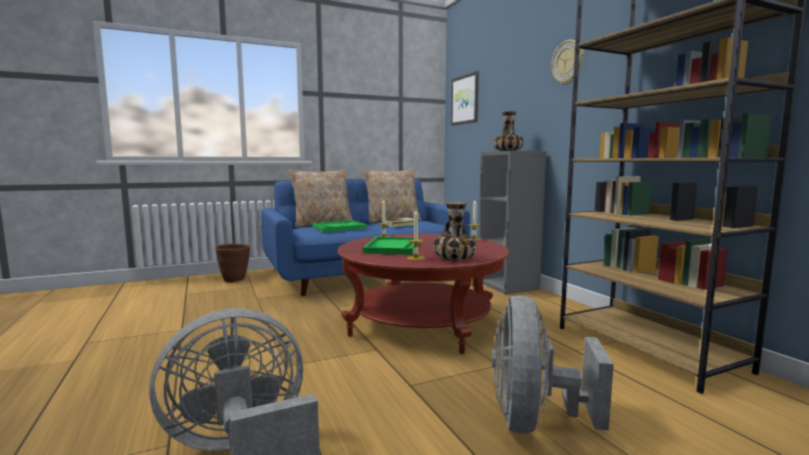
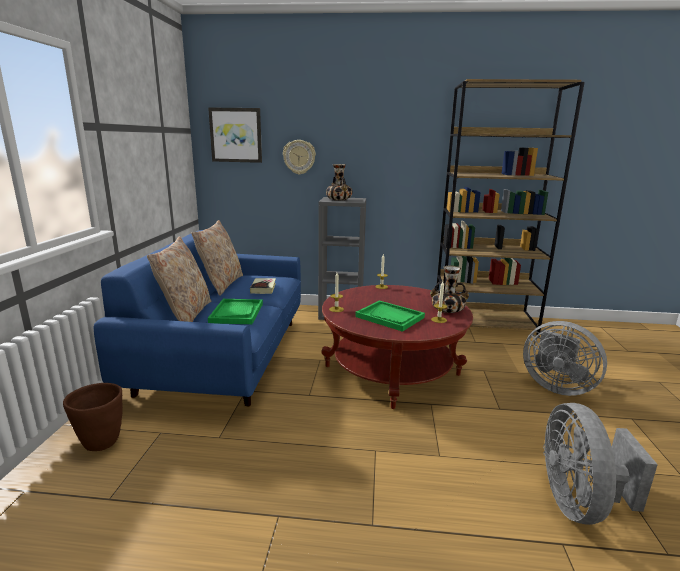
camera: 60 degrees left, 10 degrees up
wall clock [551,39,584,85] -> wall clock moved to [283,140,316,175]

